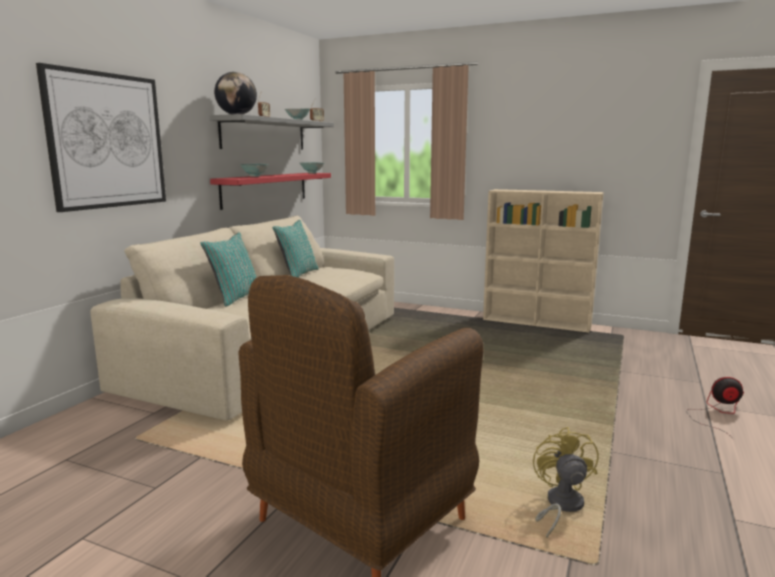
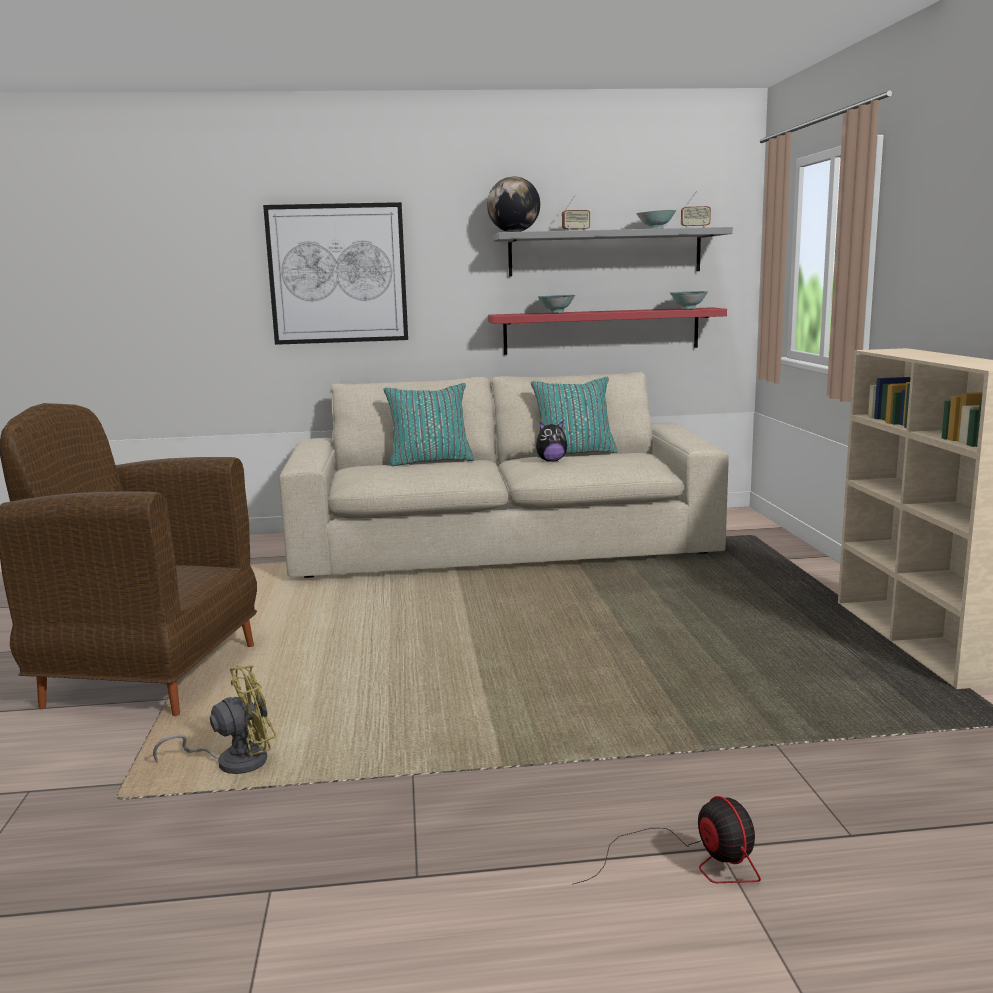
camera: 60 degrees right, 0 degrees up
none -> plush toy [536,421,567,462]

